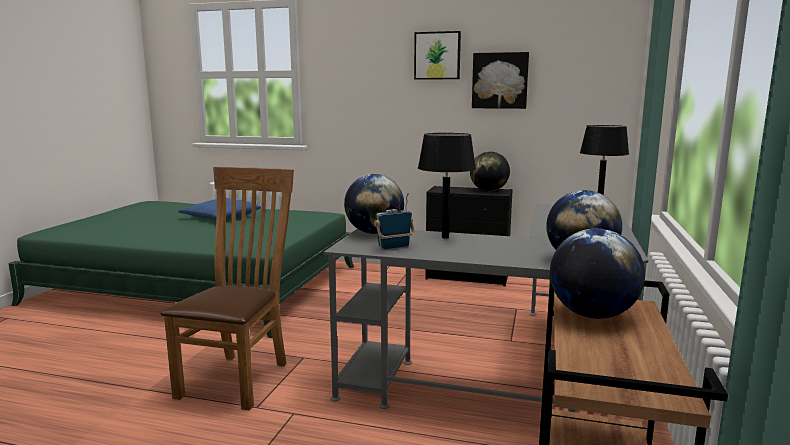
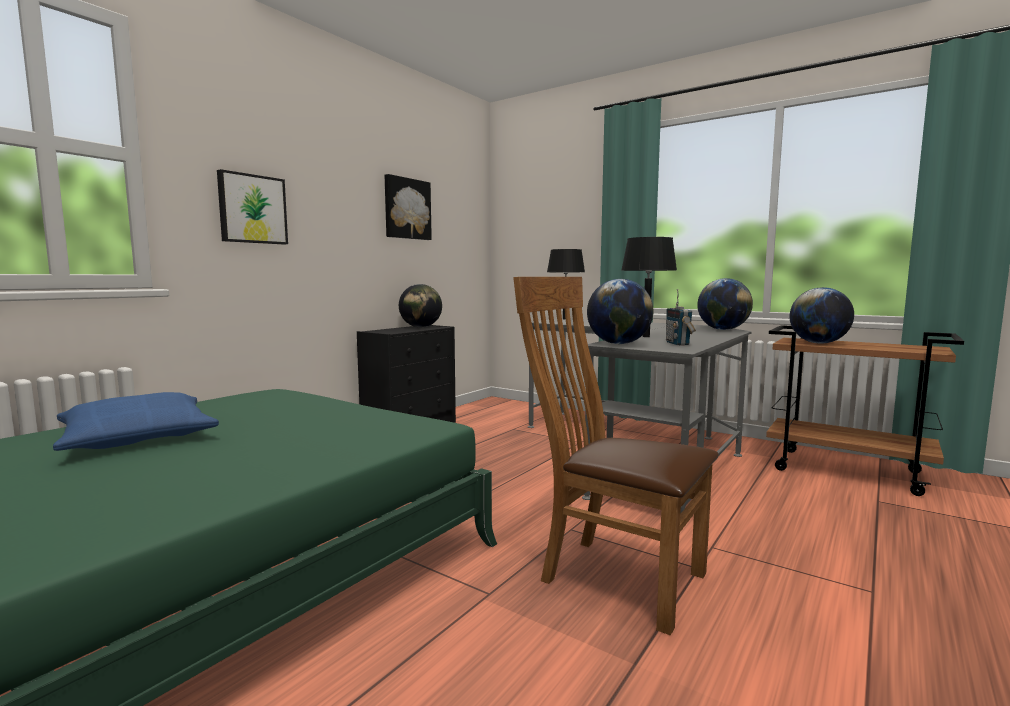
camera: 70 degrees left, 5 degrees down
picture [414,31,461,80] -> picture moved to [217,169,288,244]

